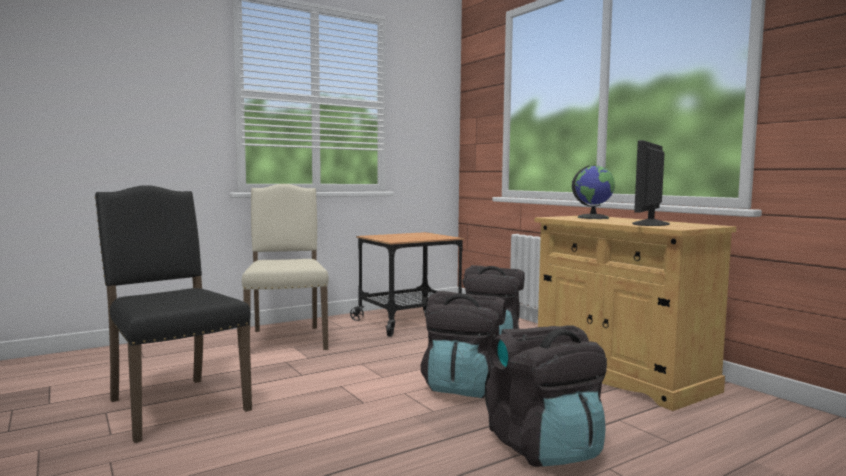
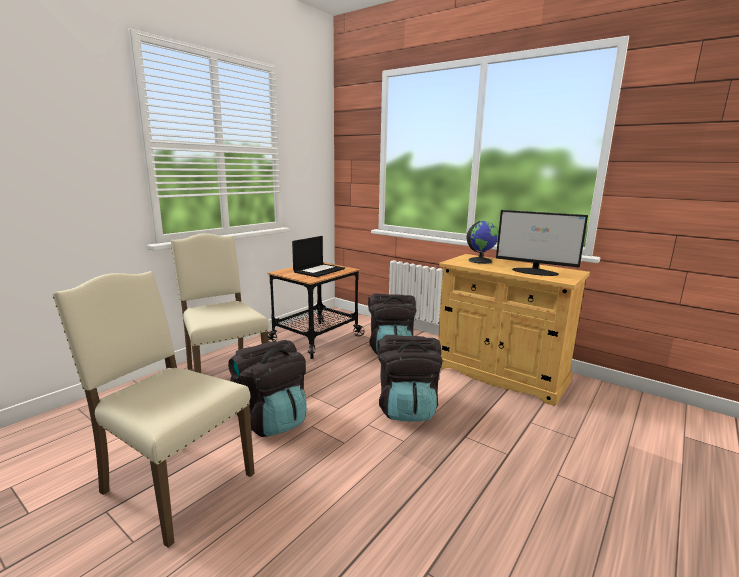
camera: 20 degrees left, 10 degrees up
black chair [95,185,252,443] -> beige chair [52,271,255,548]
black backpack [485,325,607,467] -> black backpack moved to [228,340,307,437]
monitor [632,140,670,226] -> monitor turned 75 degrees counterclockwise [496,210,588,276]
none -> laptop [292,236,345,277]

